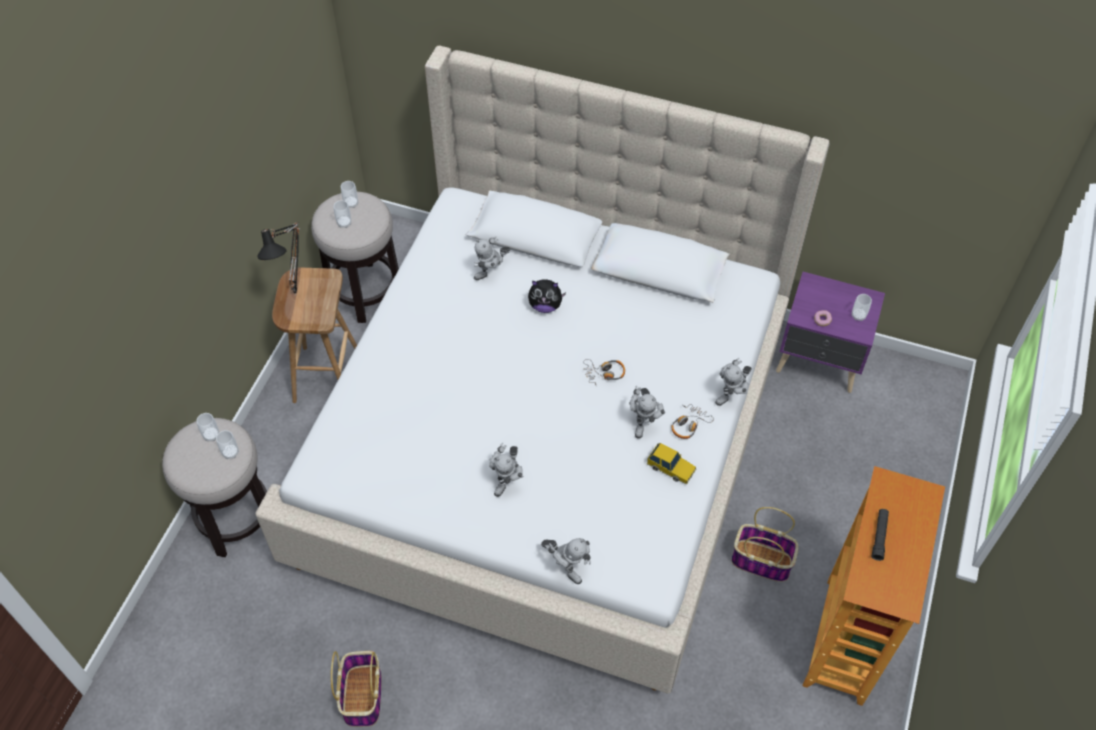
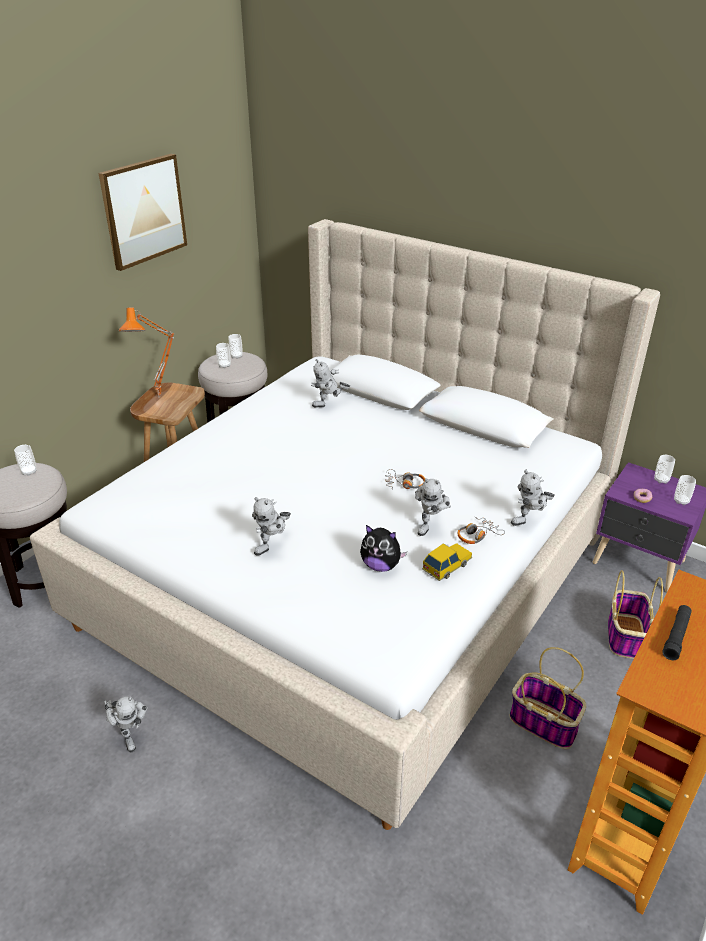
camera: 15 degrees right, 20 degrees down
cup [216,430,239,459] -> cup moved to [654,455,675,484]
black table lamp [257,222,300,295] -> orange table lamp [119,307,174,398]
basket [331,651,382,727] -> basket moved to [608,570,663,659]
plush toy [528,279,566,313] -> plush toy moved to [360,525,407,572]
toy robot [541,538,591,584] -> toy robot moved to [104,696,148,752]
toy car [647,443,696,485] -> toy car turned 90 degrees counterclockwise [422,543,472,581]
none -> picture [98,154,187,271]

